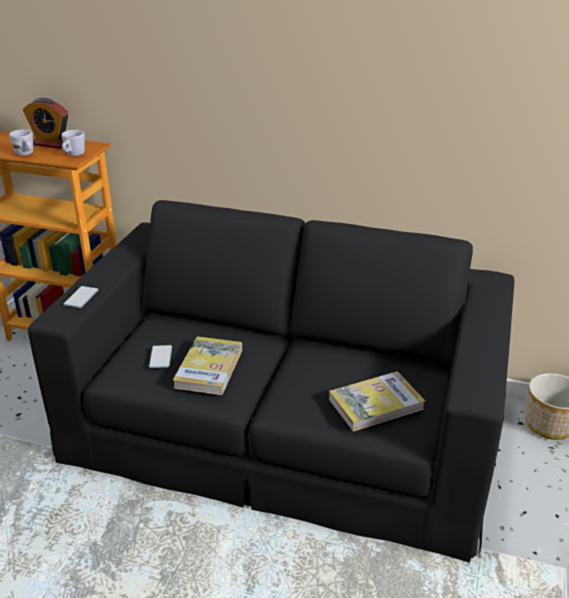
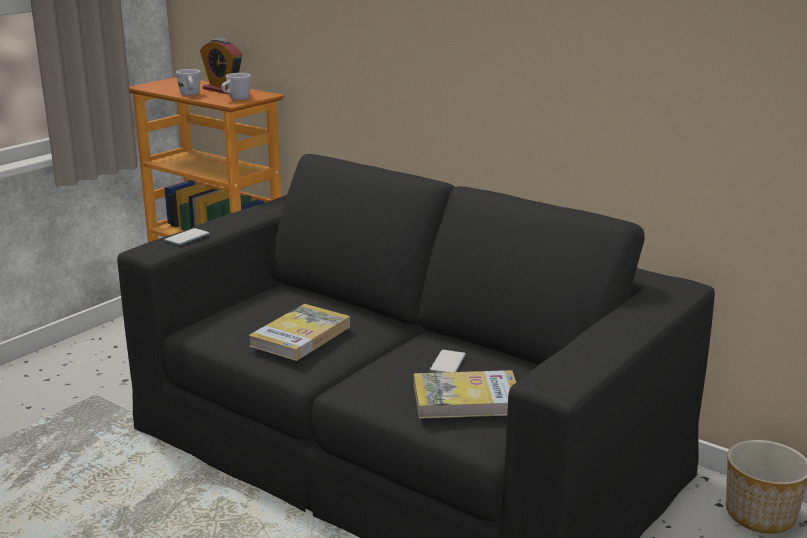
camera: 20 degrees right, 10 degrees down
phone [149,345,172,368] -> phone moved to [430,350,466,373]

